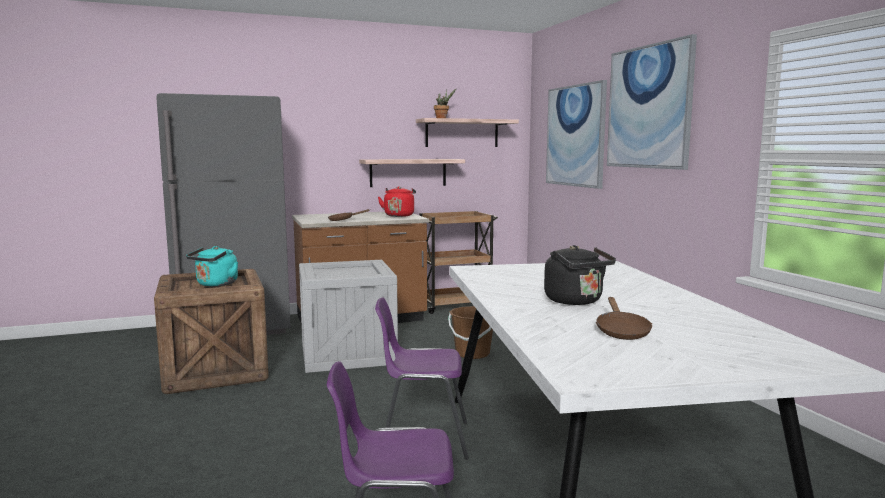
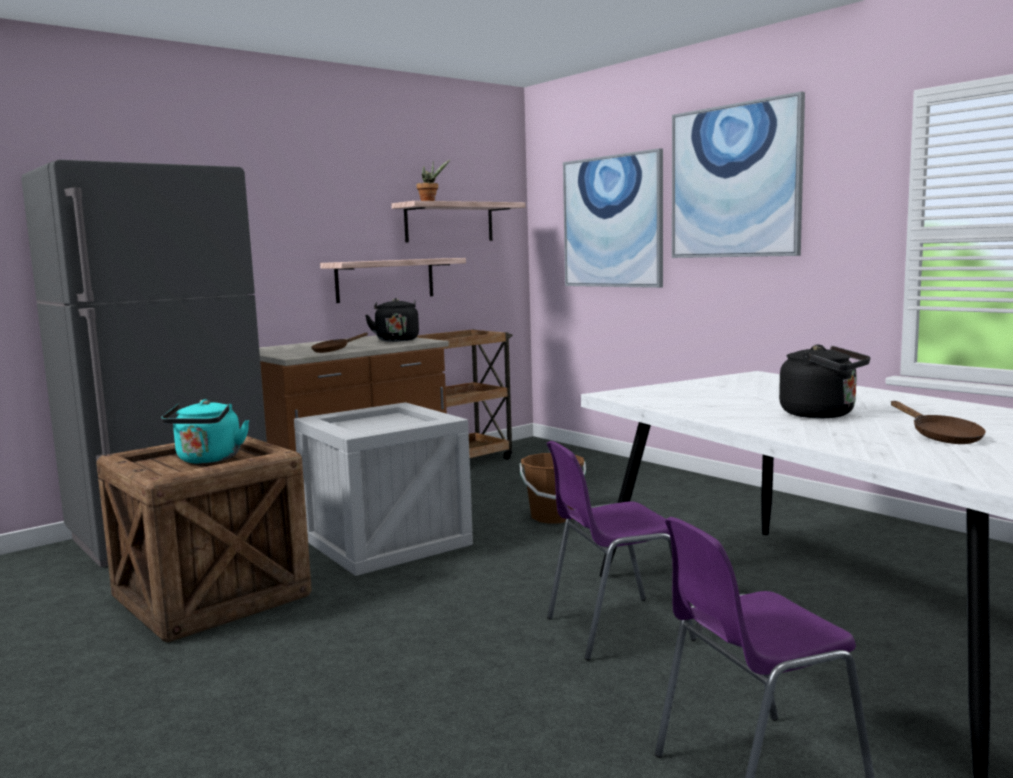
camera: 20 degrees left, 0 degrees up
red kettle [378,186,416,217] -> black kettle [365,298,419,342]

